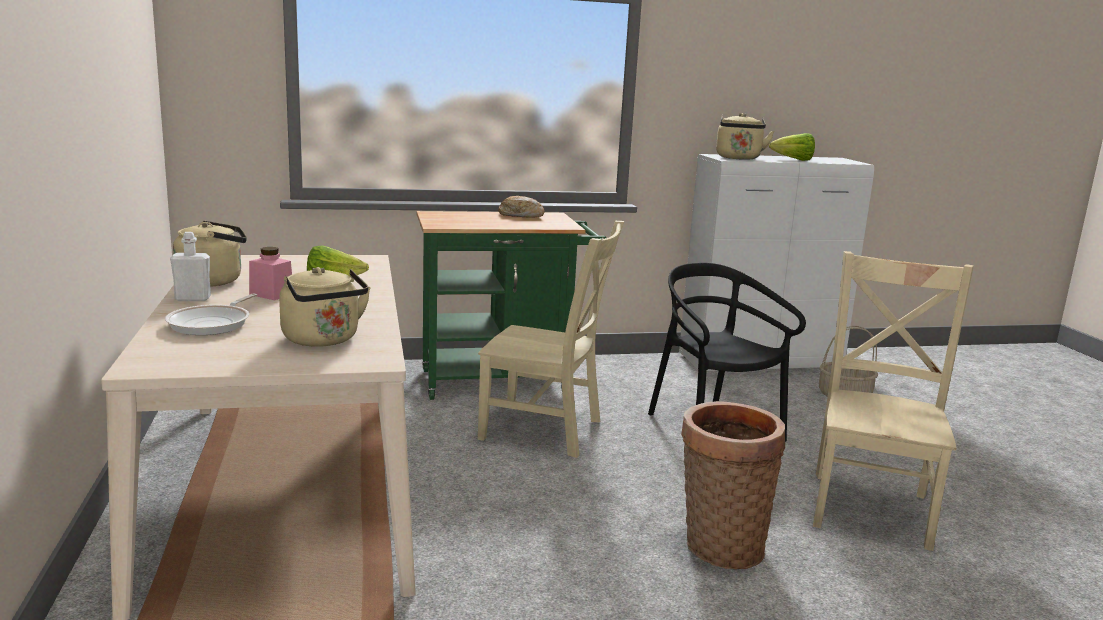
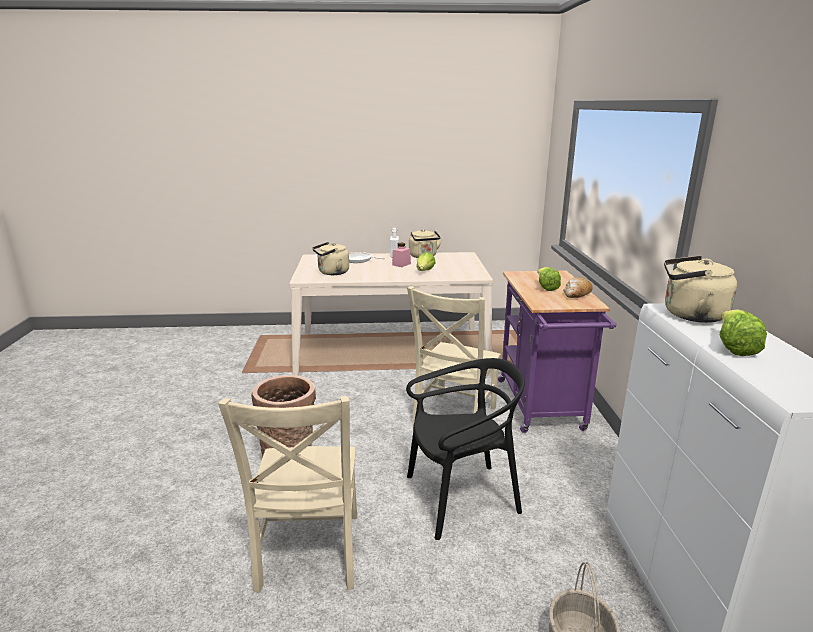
camera: 100 degrees right, 5 degrees up
green cart [417,211,606,400] -> purple cart [498,271,616,433]
beige chair [813,251,974,551] -> beige chair turned 60 degrees clockwise [218,396,357,593]
none -> lettuce [537,267,561,291]

